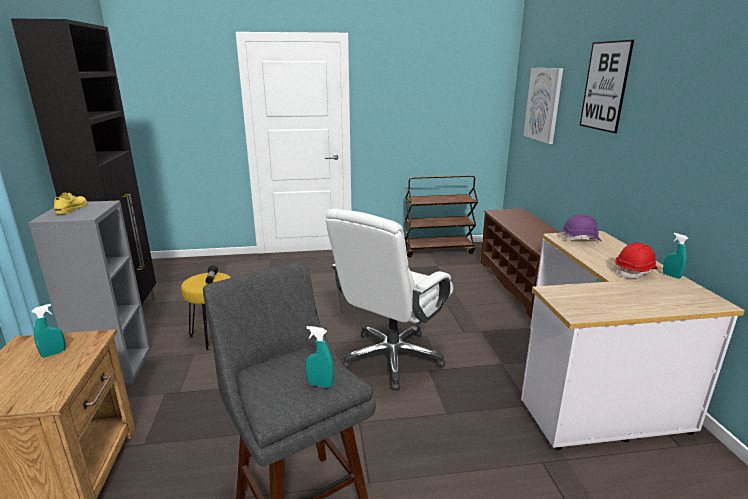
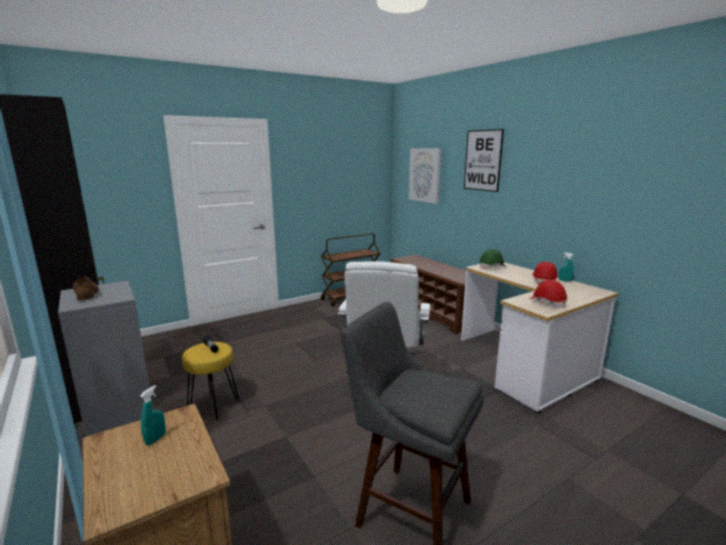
camera: 25 degrees left, 5 degrees down
yellow shoe [54,193,87,214] -> brown shoe [73,277,99,301]
turquoise spray bottle [305,326,334,388] -> none
purple hard hat [562,214,602,241] -> green hard hat [479,249,506,269]
none -> red hard hat [529,280,567,308]

